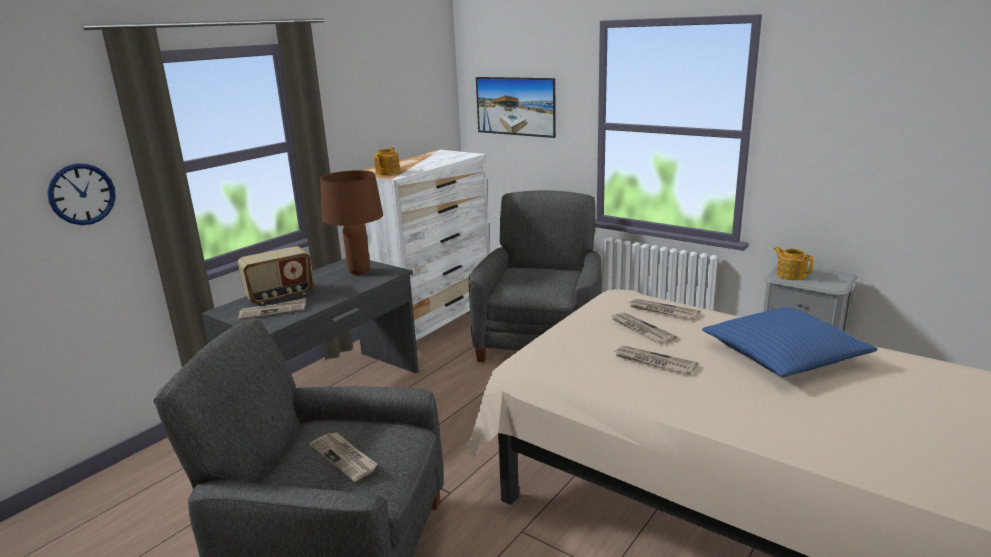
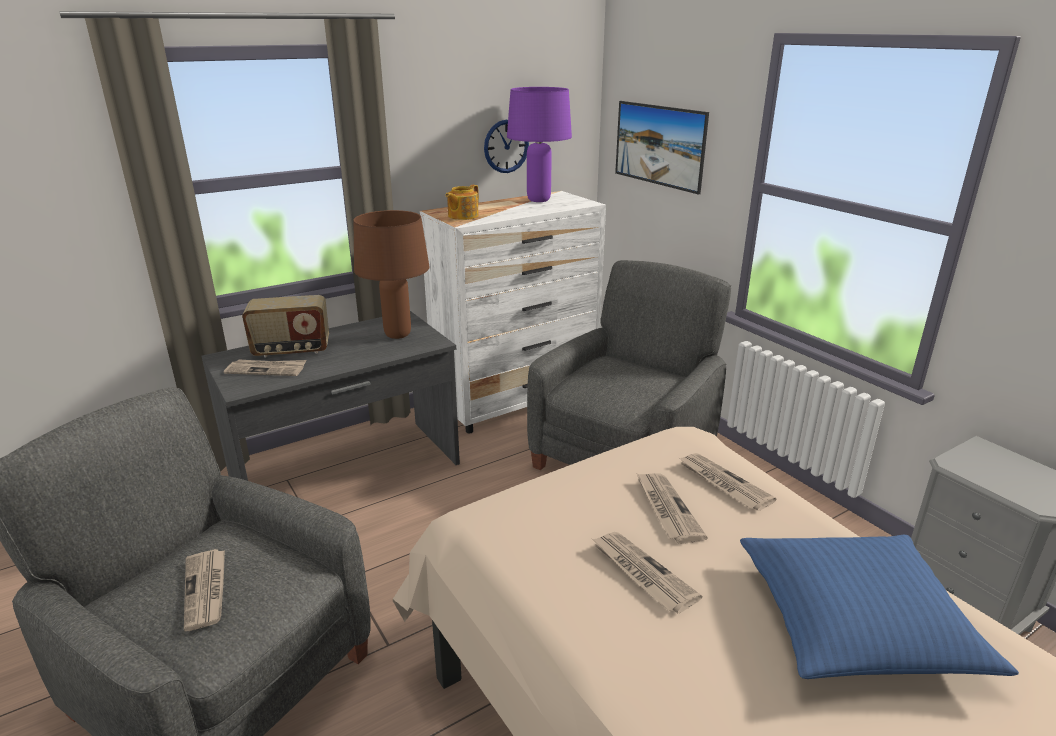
camera: 20 degrees right, 5 degrees up
wall clock [47,163,116,225] -> wall clock moved to [484,120,529,173]
teapot [774,247,814,280] -> none
none -> purple table lamp [507,87,572,202]

